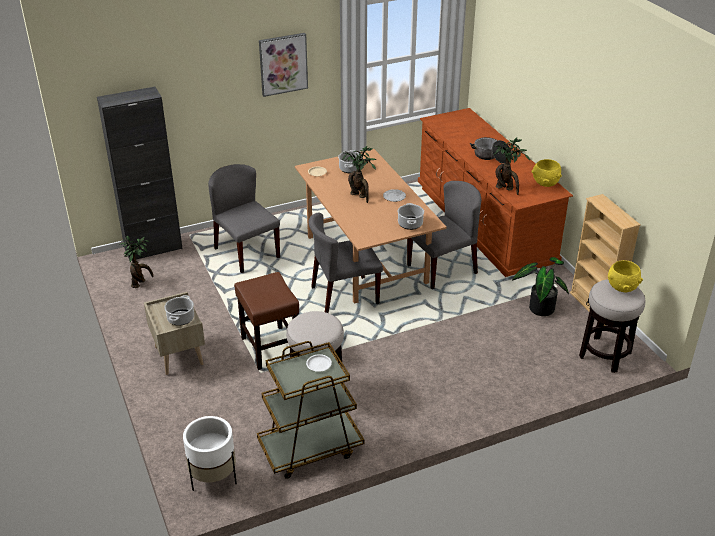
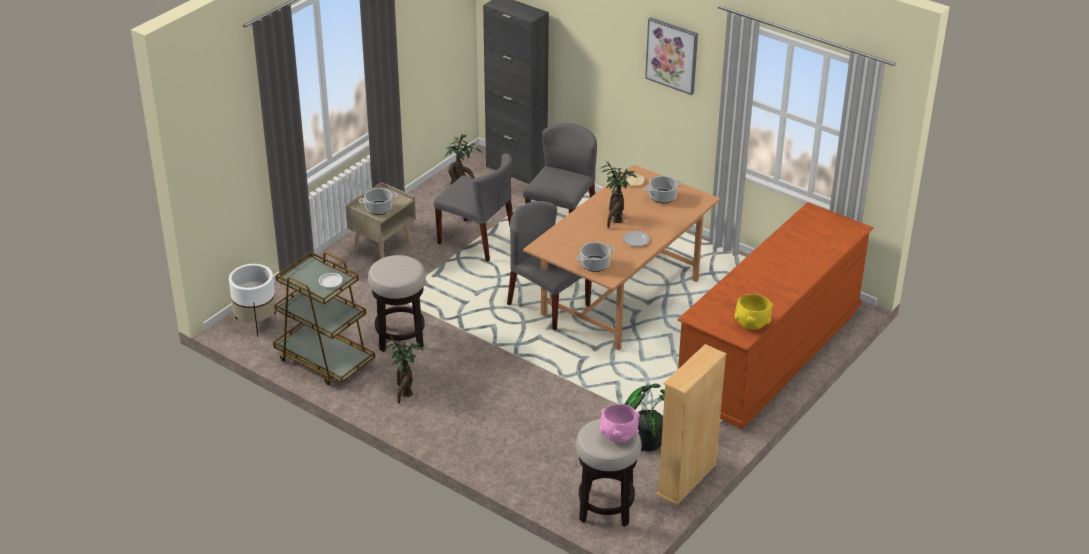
camera: 60 degrees right, 0 degrees up
brown stool [234,272,299,370] -> none
grey chair [407,181,481,289] -> grey chair moved to [434,153,513,261]
cooking pot [470,137,512,164] -> none
potted plant [494,137,530,195] -> potted plant moved to [385,336,423,404]
yellow bowl [608,260,643,292] -> pink bowl [599,404,640,443]

